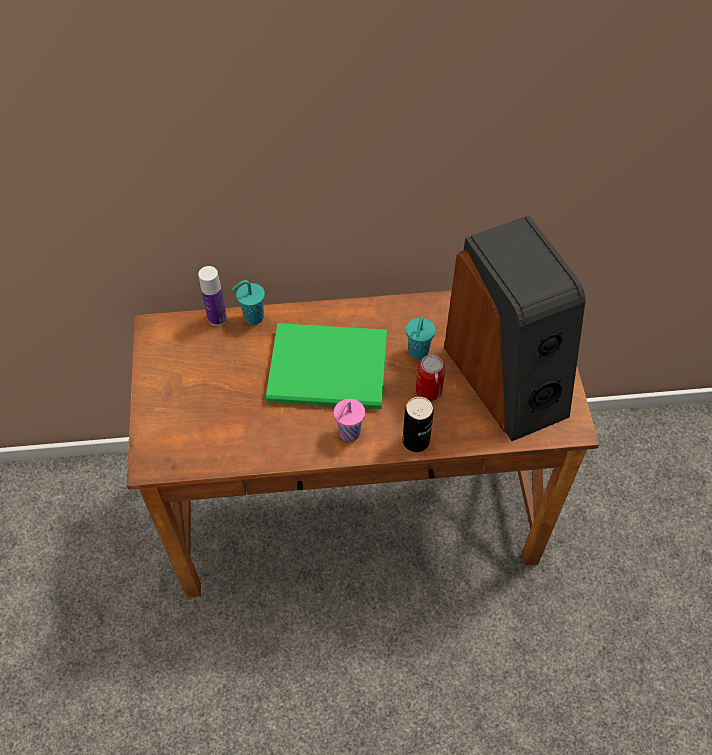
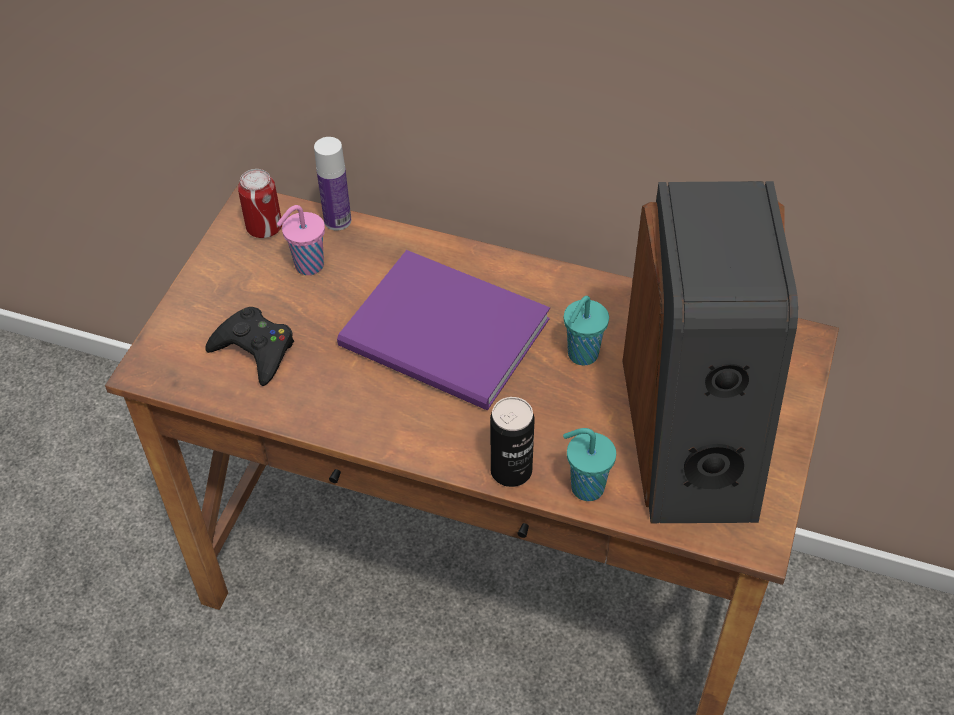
camera: 25 degrees right, 5 degrees down
turquoise cup [232,280,265,325] -> turquoise cup moved to [563,428,616,501]
green book [266,323,387,409] -> purple book [337,250,550,410]
pink cup [334,399,365,442] -> pink cup moved to [277,205,325,275]
can [416,355,445,401] -> can moved to [238,169,282,238]
none -> black game controller [205,307,294,386]

